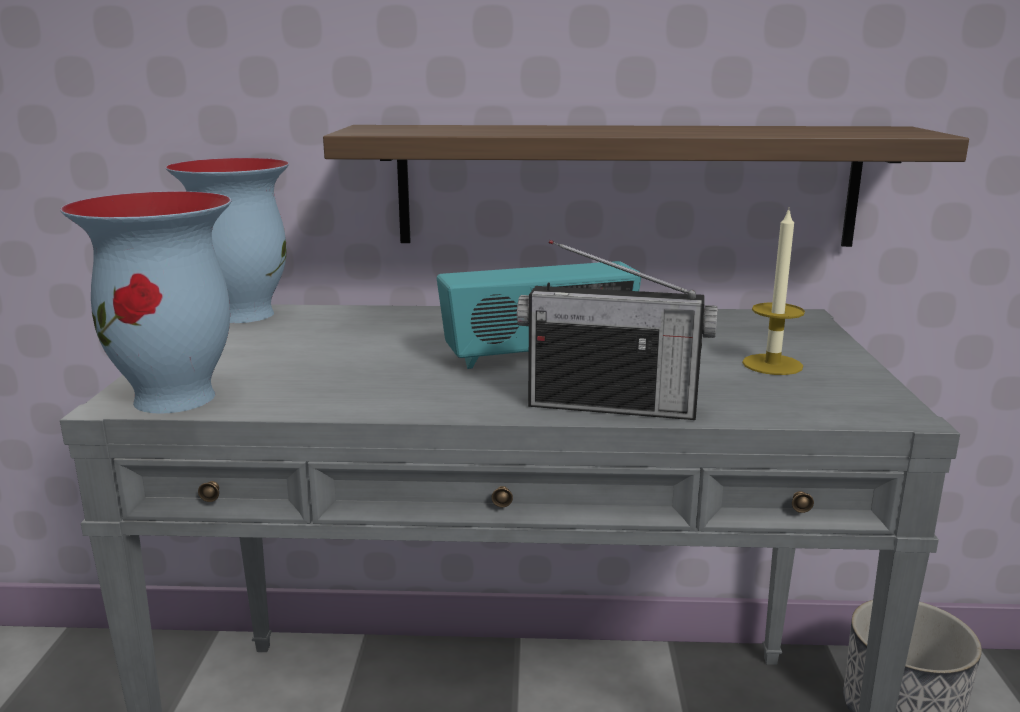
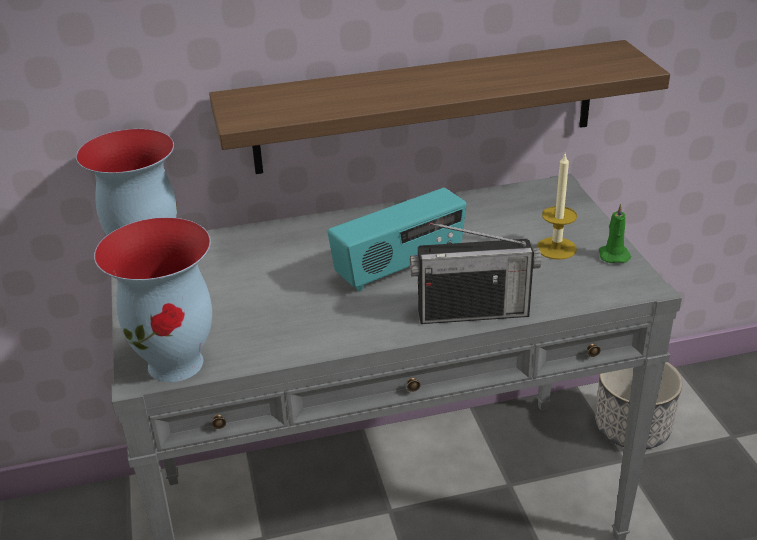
camera: 15 degrees left, 15 degrees up
none -> green candle [599,204,631,263]

